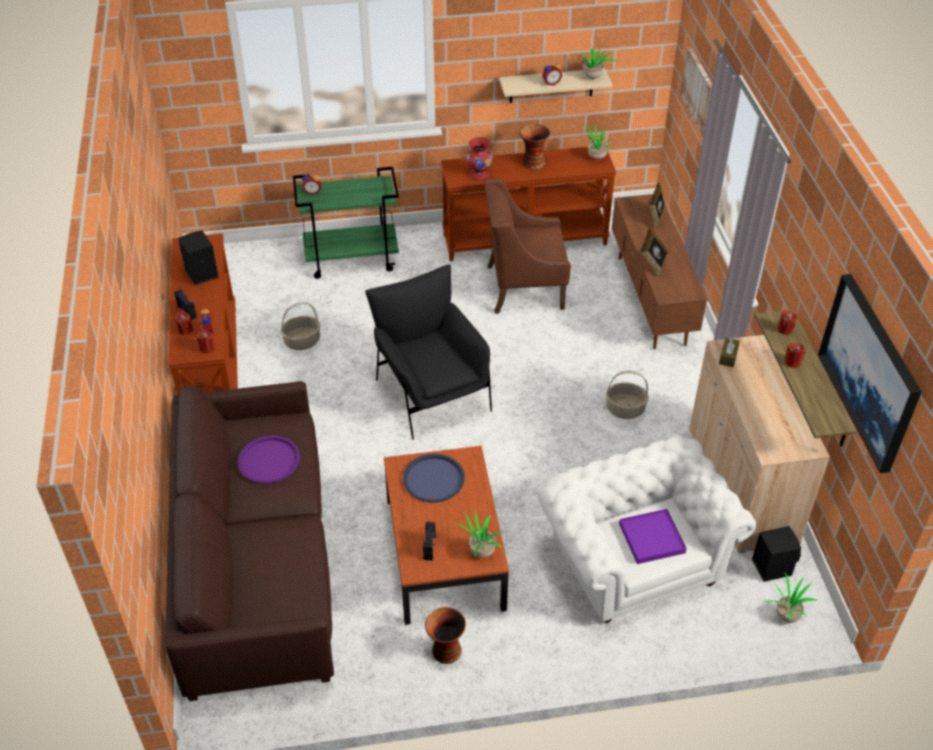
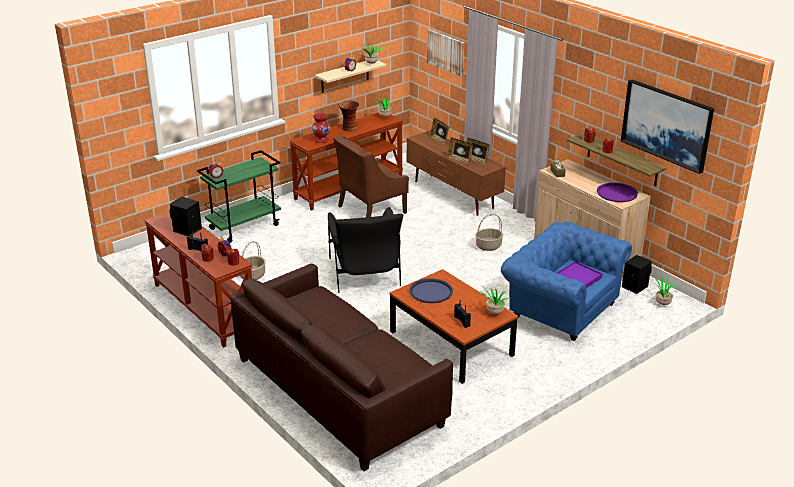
camera: 30 degrees left, 15 degrees down
purple tray [237,435,300,484] -> purple tray moved to [597,183,638,202]
black armchair [365,264,492,440] -> black armchair turned 135 degrees counterclockwise [328,207,403,293]
vase [425,607,466,664] -> none
white armchair [537,435,756,623] -> blue armchair [501,221,632,341]
none -> picture frame [467,138,490,165]

